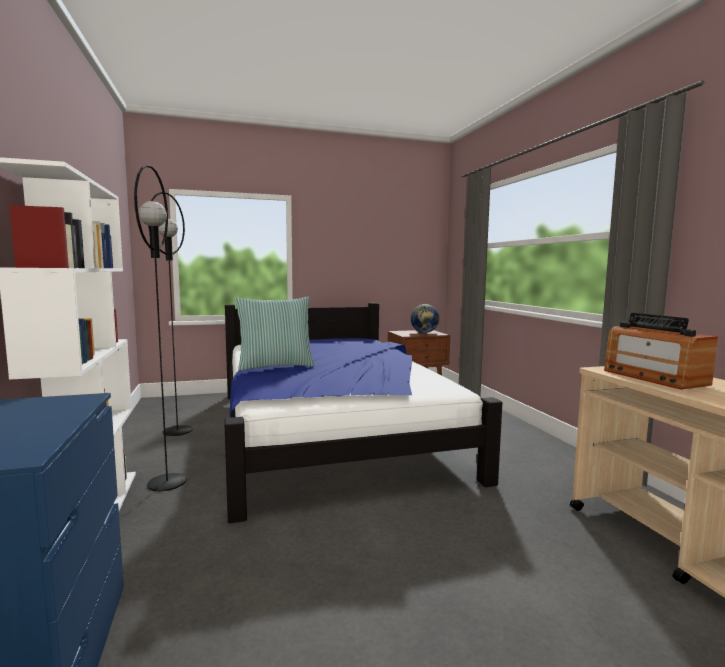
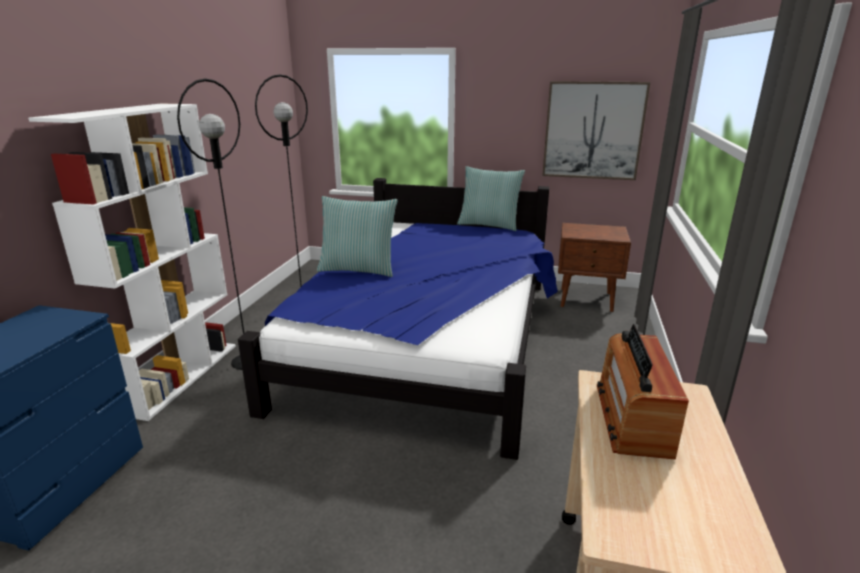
camera: 30 degrees right, 15 degrees up
globe [411,304,439,333] -> none
none -> pillow [457,166,525,231]
none -> picture [542,81,650,180]

